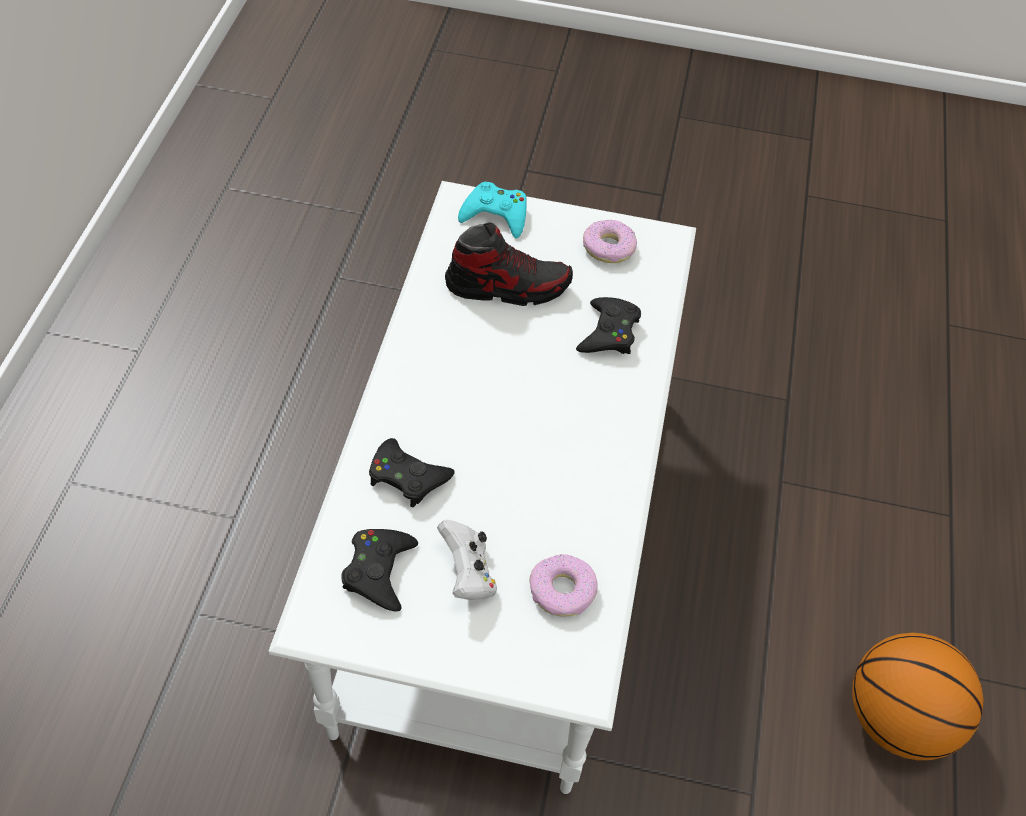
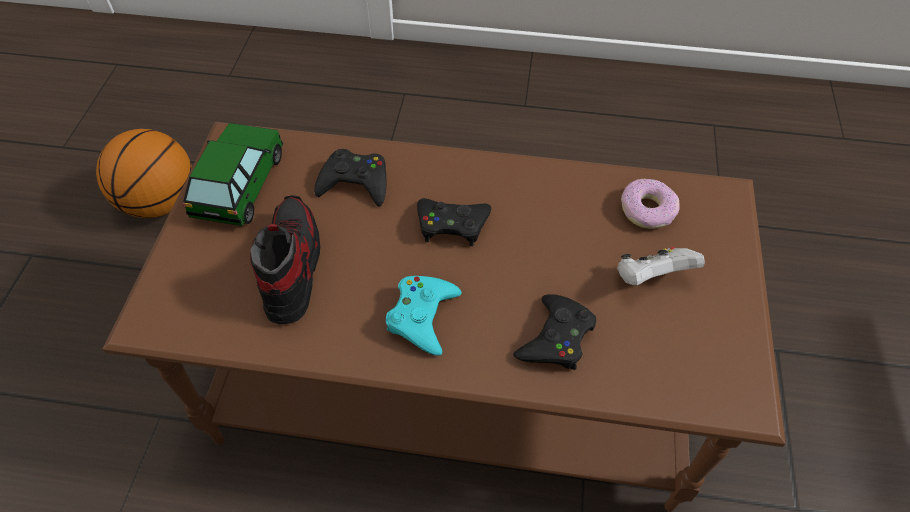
camera: 90 degrees left, 0 degrees up
white coffee table [268,181,696,794] -> brown coffee table [102,122,786,512]
black game controller [342,529,418,611] -> black game controller moved to [417,198,491,246]
turquoise game controller [458,182,527,239] -> turquoise game controller moved to [386,276,462,356]
donut [583,220,637,263] -> toy car [183,123,283,226]
basketball [852,633,984,760] -> basketball moved to [96,129,192,218]

